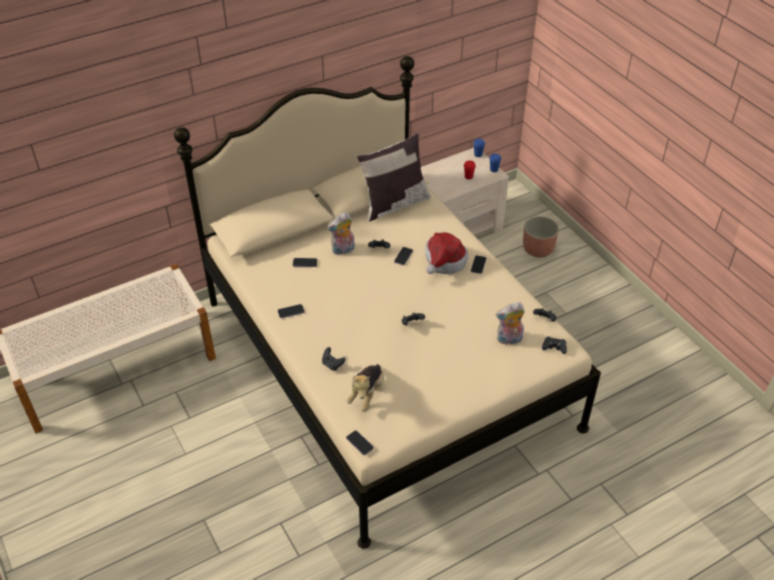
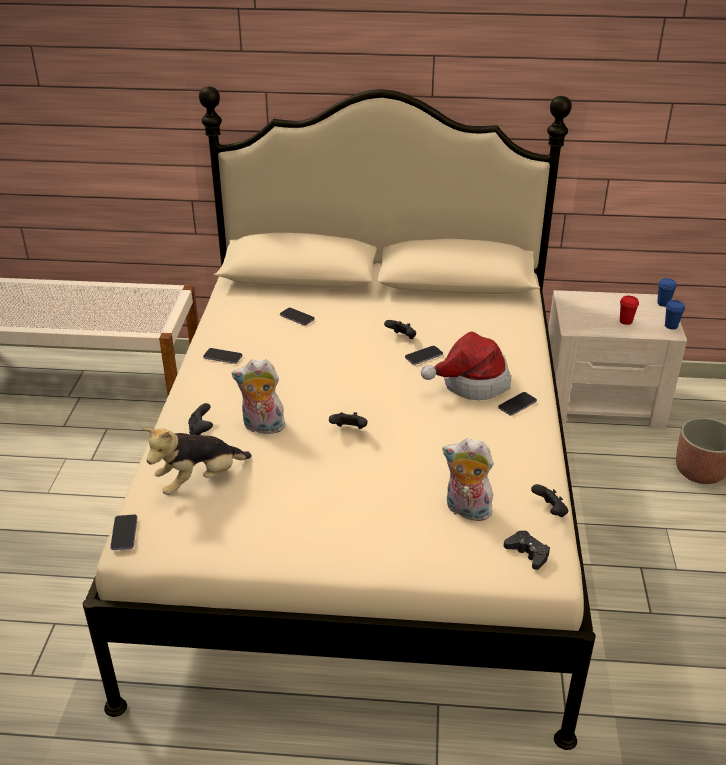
camera: 35 degrees right, 10 degrees down
plush toy [327,212,355,255] -> plush toy moved to [232,359,285,434]
pillow [357,133,431,221] -> none

